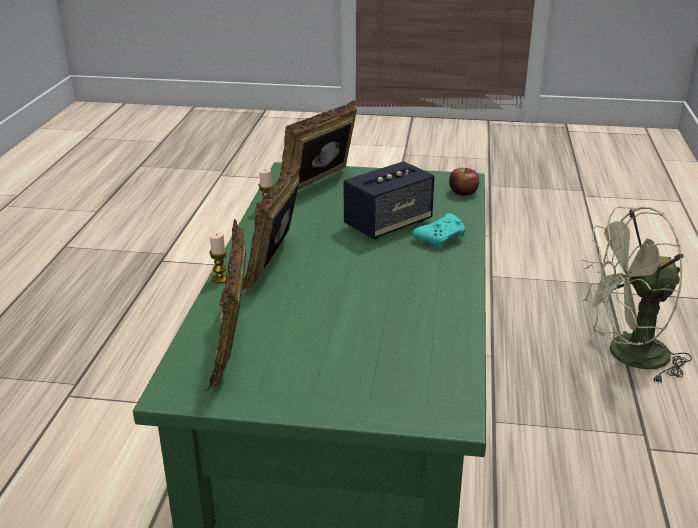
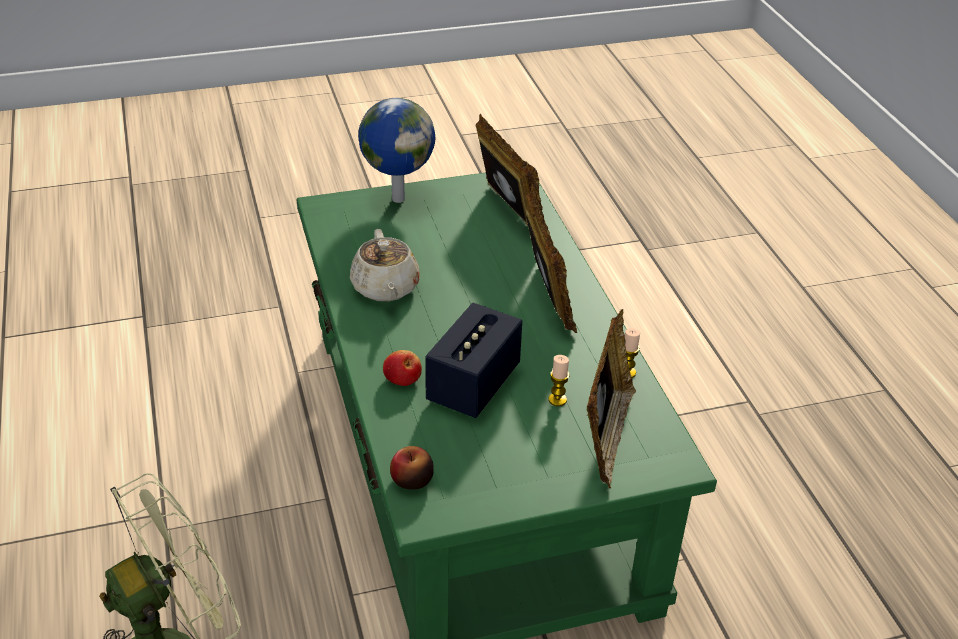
camera: 155 degrees right, 10 degrees up
candle [209,231,227,283] -> candle moved to [549,355,569,406]
turquoise game controller [412,213,466,248] -> apple [383,350,422,386]
none -> beige teapot [350,229,420,302]
none -> globe [358,98,435,203]

